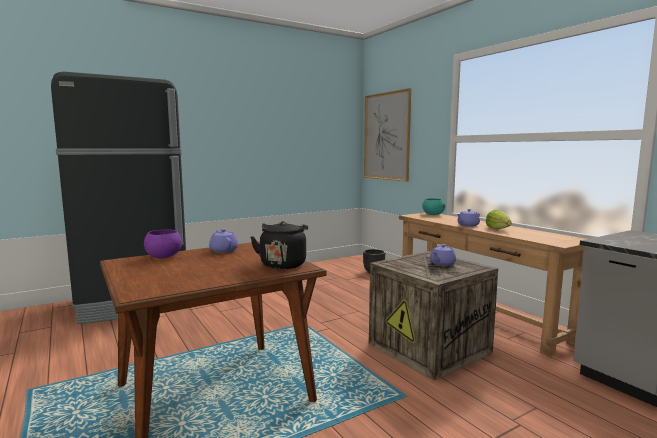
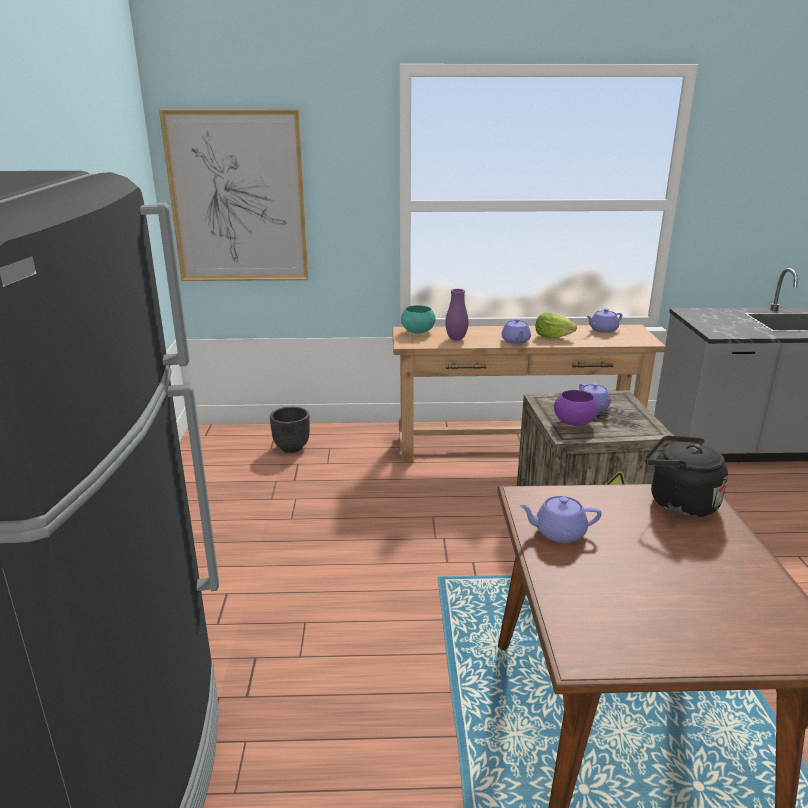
camera: 60 degrees left, 15 degrees up
purple bowl [144,229,182,258] -> purple bowl moved to [554,390,598,426]
none -> purple vase [445,289,469,340]
none -> purple teapot [586,309,623,333]

